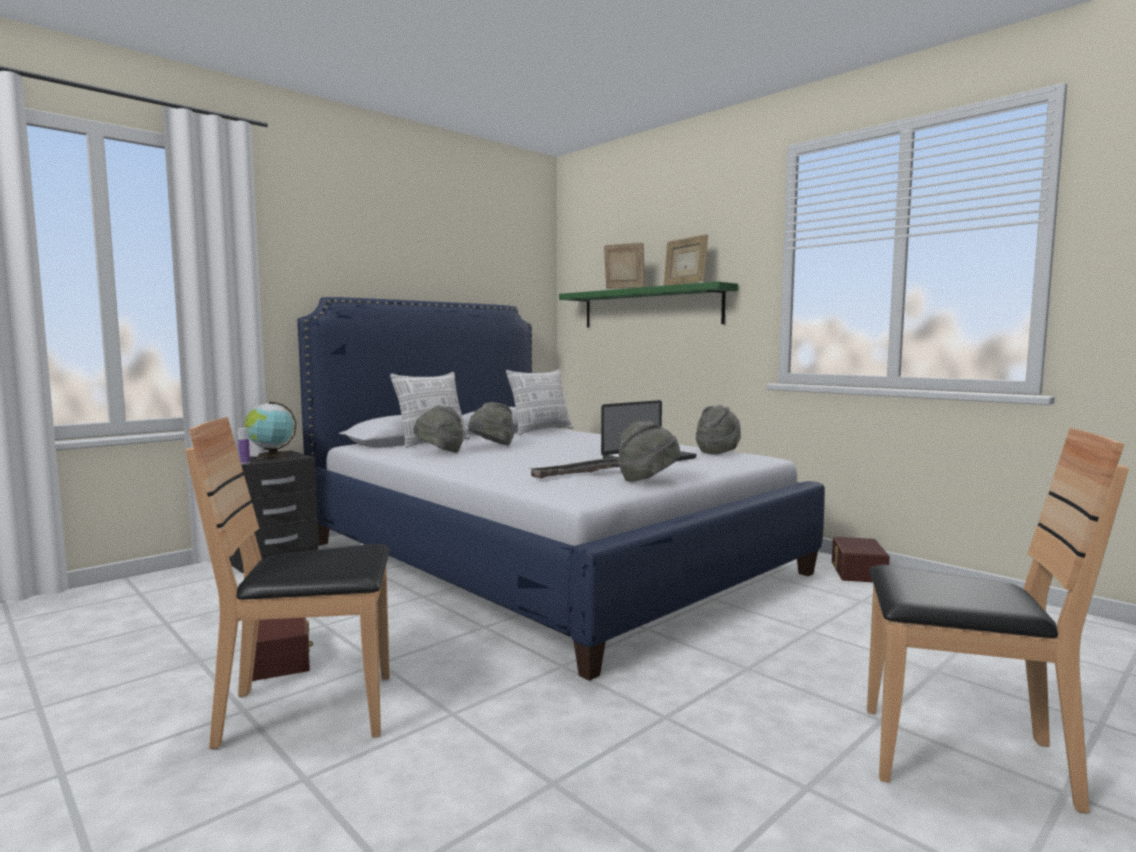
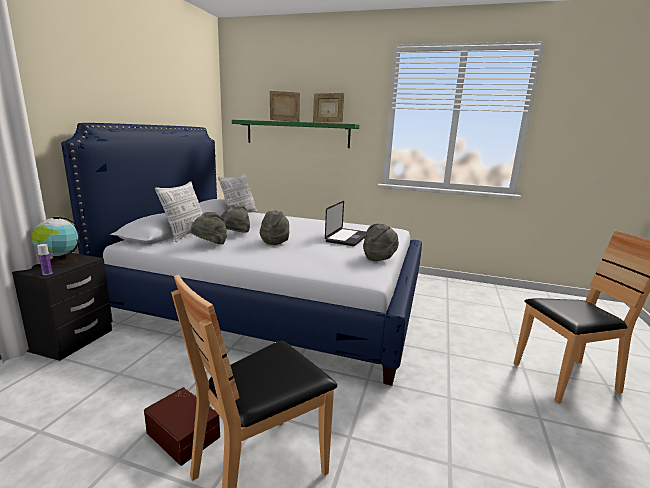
camera: 30 degrees left, 10 degrees up
tray [528,458,619,478] -> none
grey hat [696,405,741,455] -> grey hat moved to [260,210,289,245]
brown storage box [832,537,890,583] -> none

